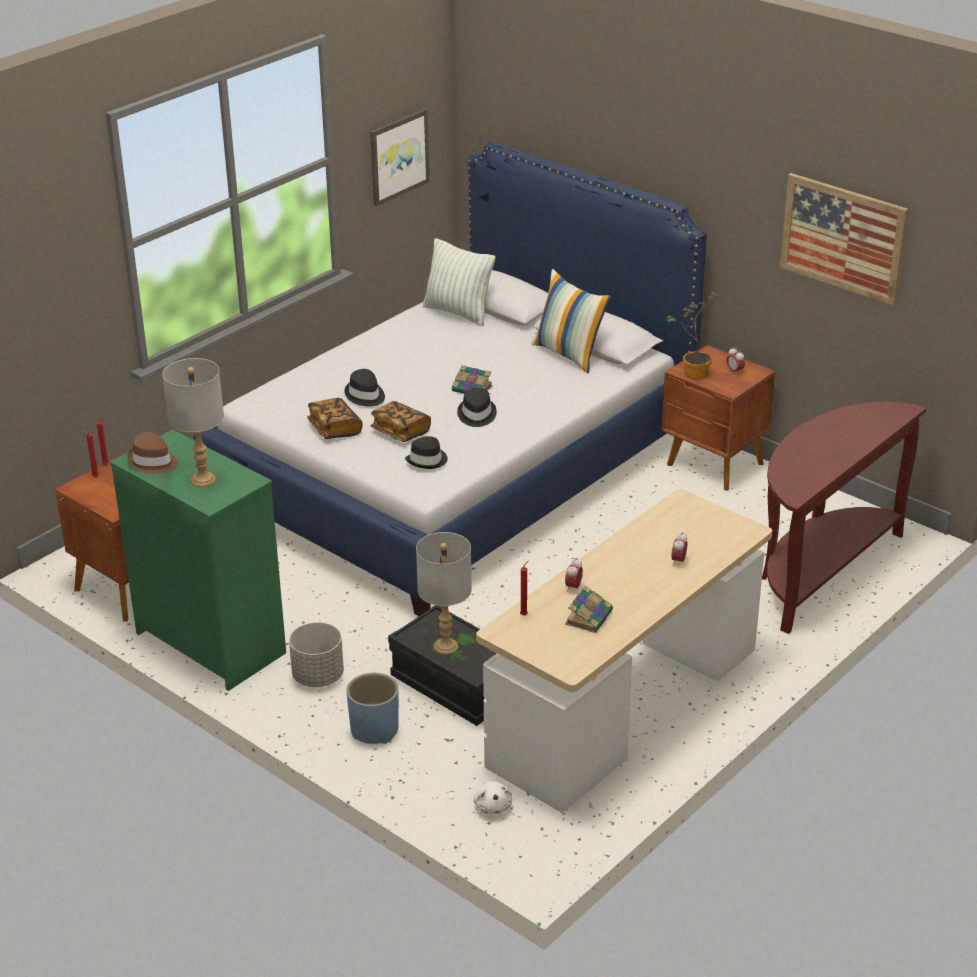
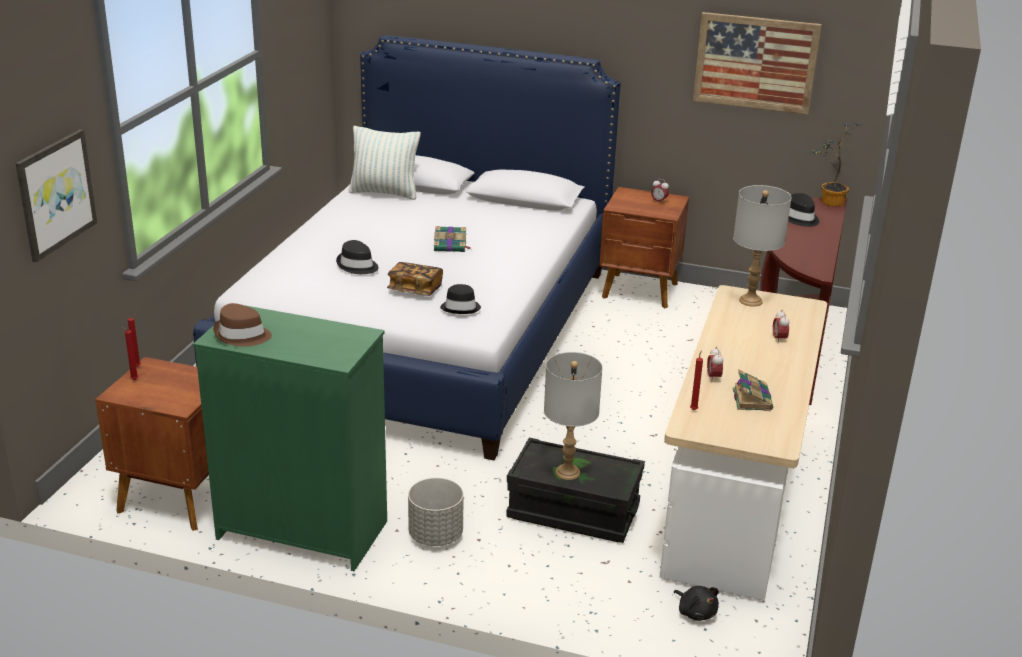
camera: 25 degrees left, 5 degrees down
grey table lamp [162,358,224,487] -> grey table lamp moved to [733,185,792,307]
book [307,398,362,439] -> none
blue planter [346,673,399,744] -> none
picture [370,109,430,206] -> picture moved to [15,129,97,262]
black hat [457,388,497,427] -> black hat moved to [788,193,819,227]
white plush toy [473,781,512,815] -> black plush toy [674,586,719,621]
pillow [532,269,611,373] -> none
potted plant [666,292,718,379] -> potted plant moved to [811,123,859,207]

